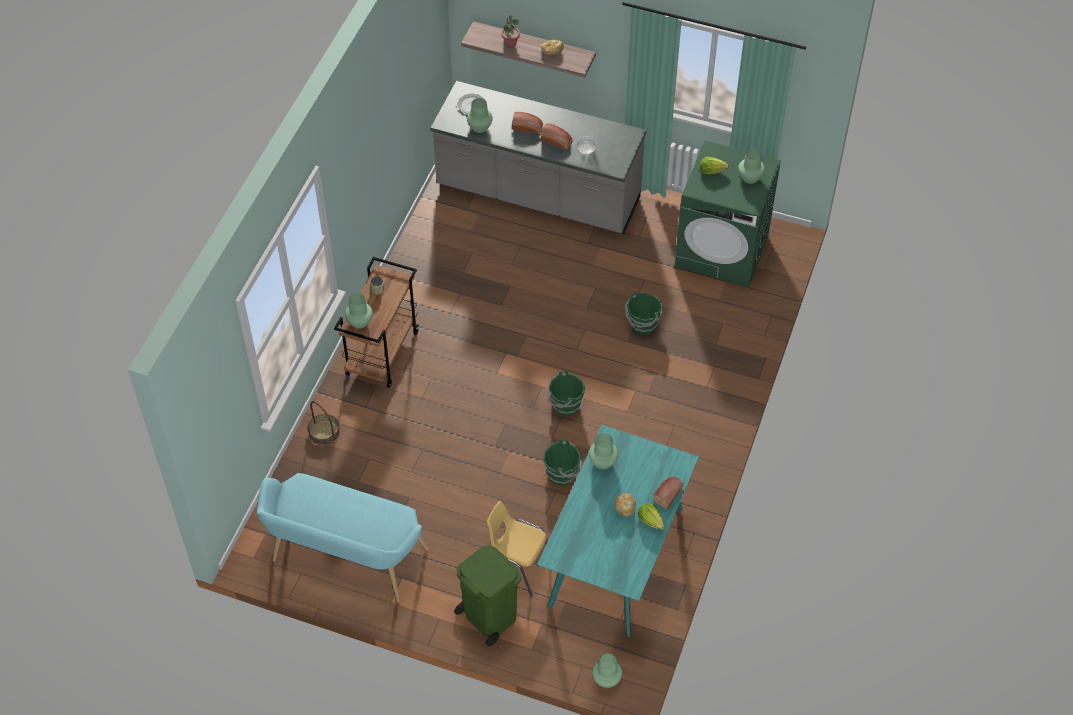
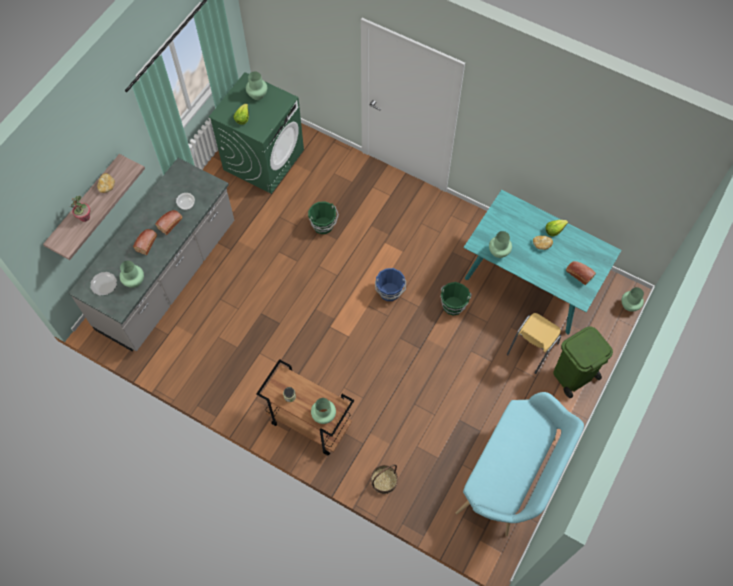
camera: 80 degrees left, 10 degrees up
green bucket [548,371,585,417] -> blue bucket [375,268,406,301]
bread [653,477,683,509] -> bread moved to [566,261,596,285]

